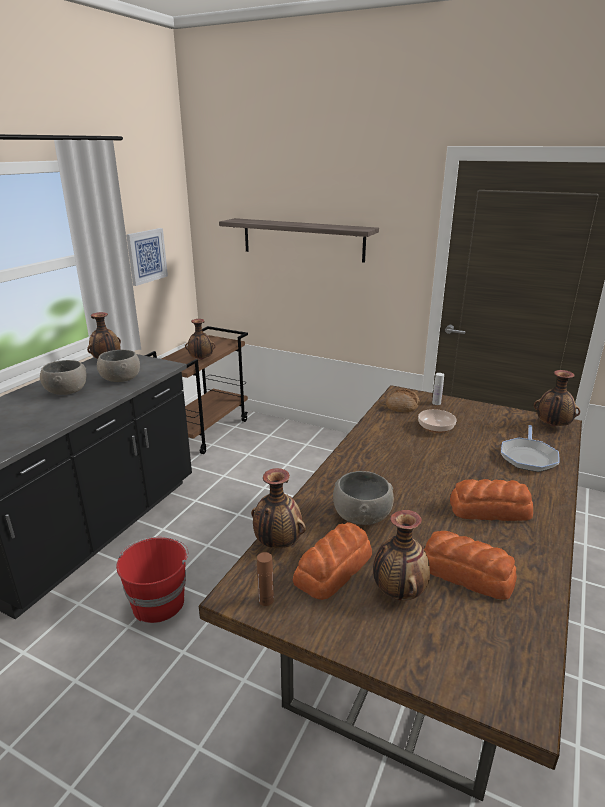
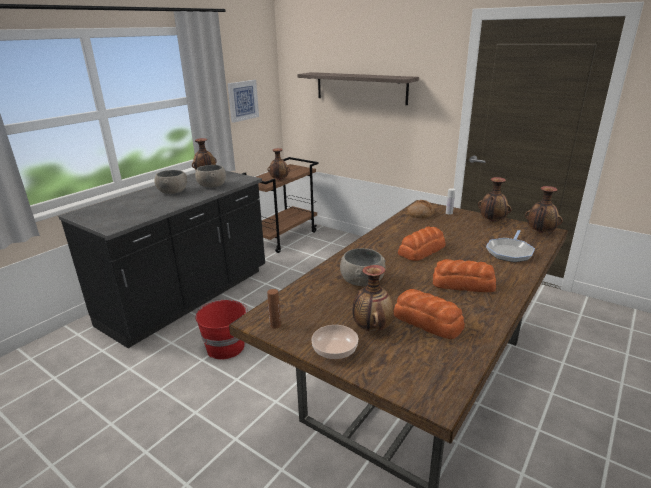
camera: 10 degrees right, 0 degrees up
vase [251,468,306,548] -> vase moved to [478,177,511,221]
bread [293,522,372,600] -> bread moved to [398,226,445,261]
bowl [418,409,457,433] -> bowl moved to [311,325,358,360]

